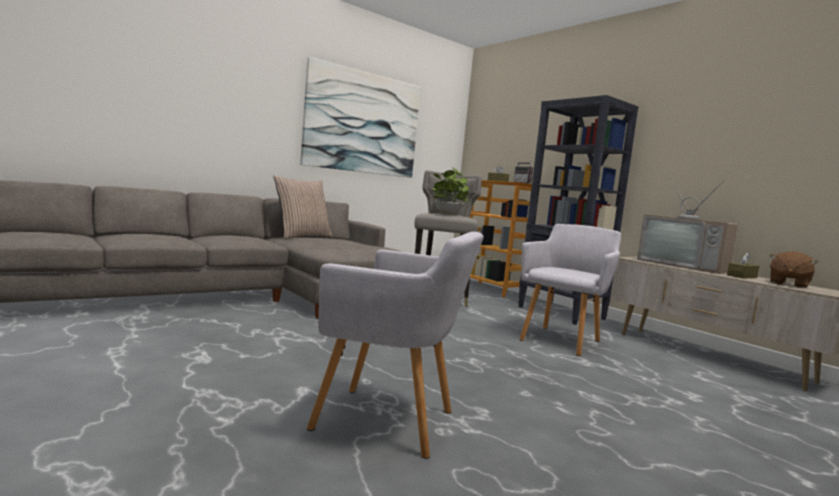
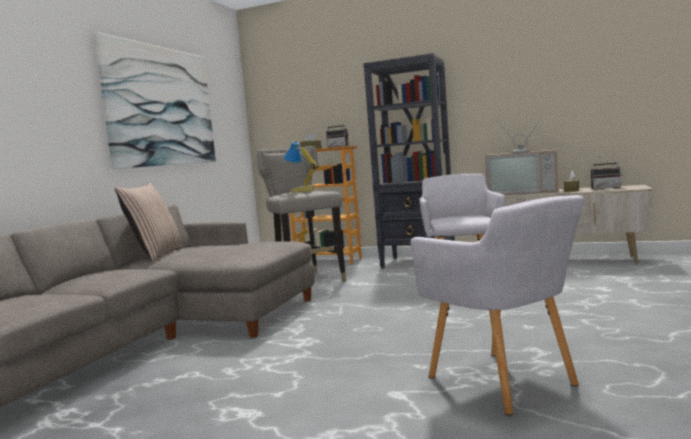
camera: 30 degrees left, 0 degrees up
grey armchair [307,231,484,459] -> grey armchair turned 75 degrees clockwise [410,195,584,415]
potted plant [431,167,469,215] -> table lamp [283,141,319,193]
brown plush toy [769,251,818,288] -> radio [590,157,622,190]

